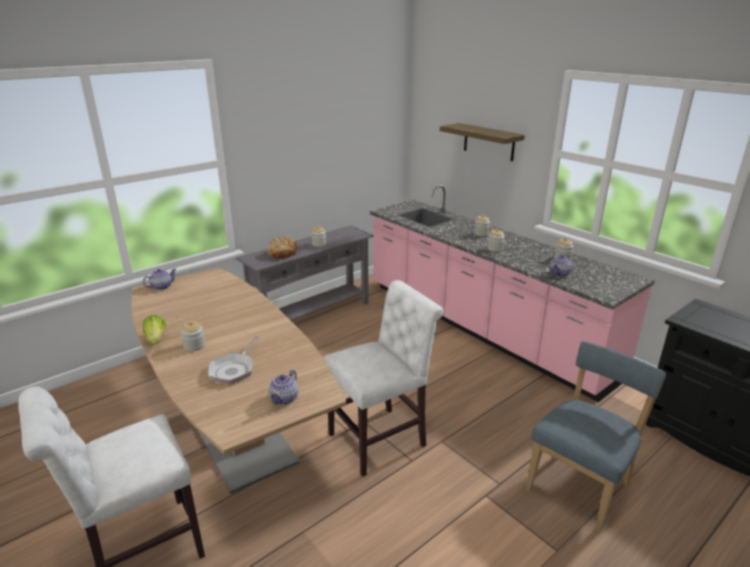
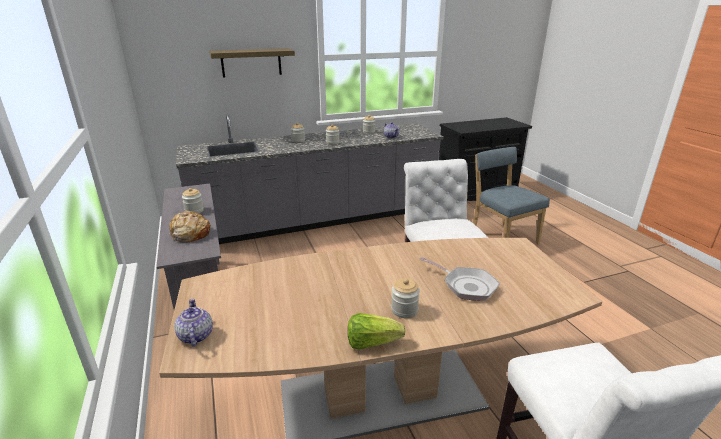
camera: 70 degrees left, 0 degrees up
teapot [268,370,298,405] -> none
pink counter [370,185,654,402] -> grey counter [176,114,443,244]

